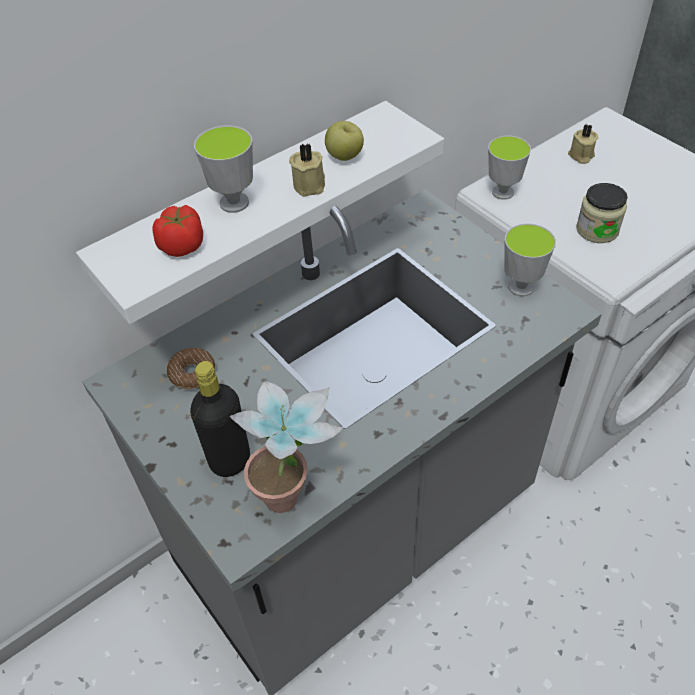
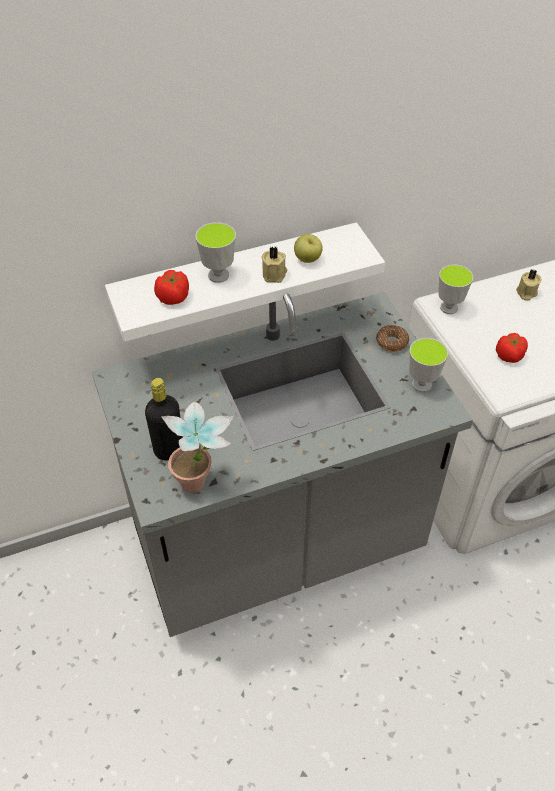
camera: 15 degrees right, 0 degrees up
donut [167,348,215,389] -> donut moved to [376,325,409,352]
jar [576,183,628,243] -> tomato [496,333,528,363]

